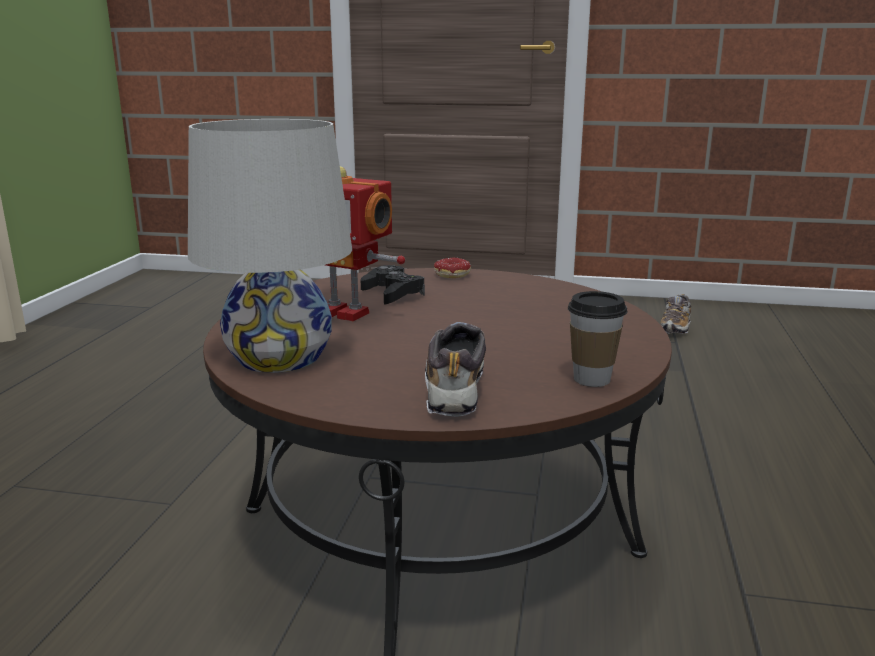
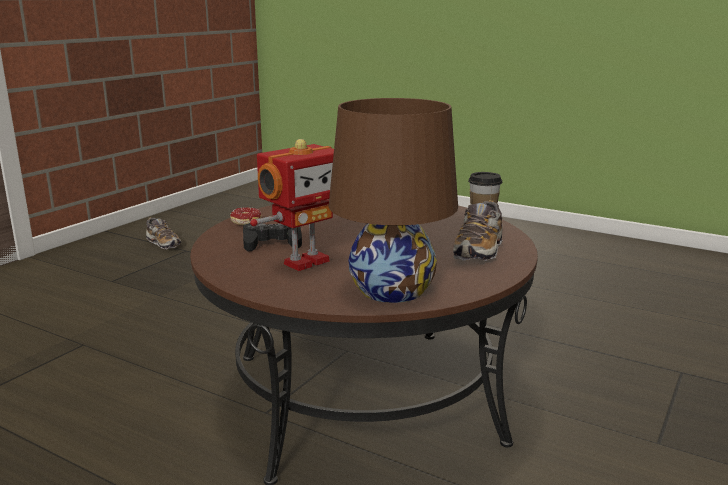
camera: 70 degrees left, 0 degrees up
white table lamp [188,119,352,373] -> brown table lamp [328,98,458,303]
shoe [425,322,486,417] -> shoe turned 90 degrees counterclockwise [453,200,503,261]

